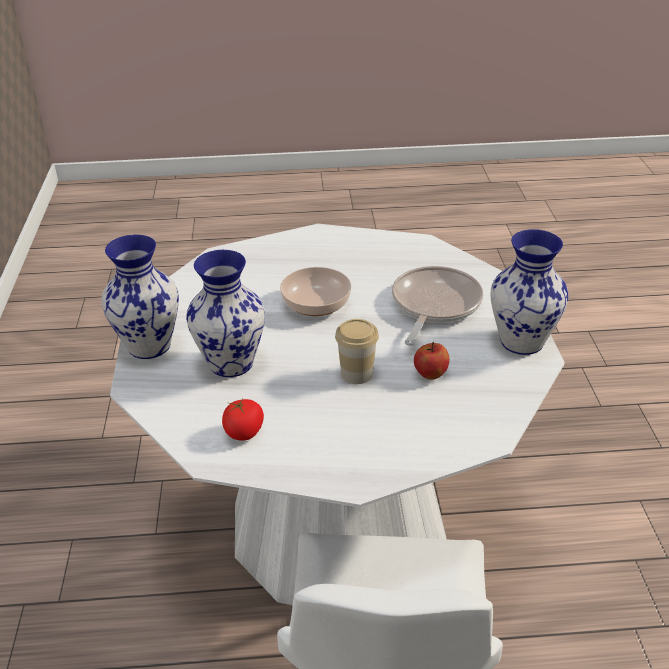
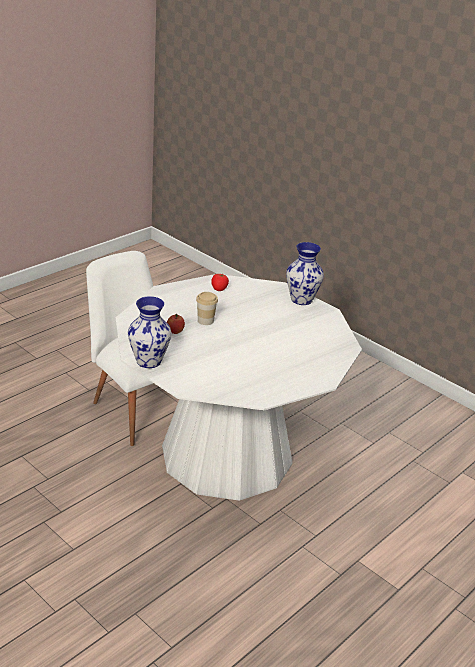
camera: 135 degrees right, 5 degrees down
vase [186,250,265,377] -> none
bowl [280,267,351,316] -> none
frying pan [392,266,483,346] -> none

